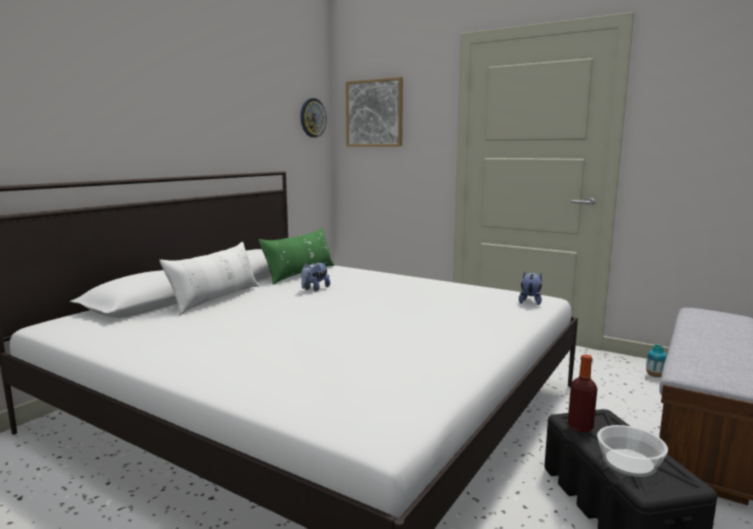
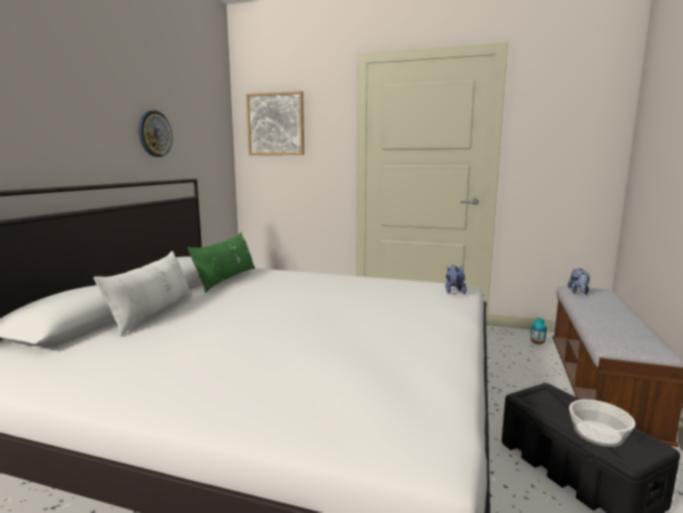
camera: 15 degrees left, 0 degrees up
wall clock [300,98,327,138] -> wall clock moved to [139,110,173,157]
plush toy [301,262,330,291] -> plush toy moved to [568,268,590,294]
bottle [568,354,597,432] -> none

